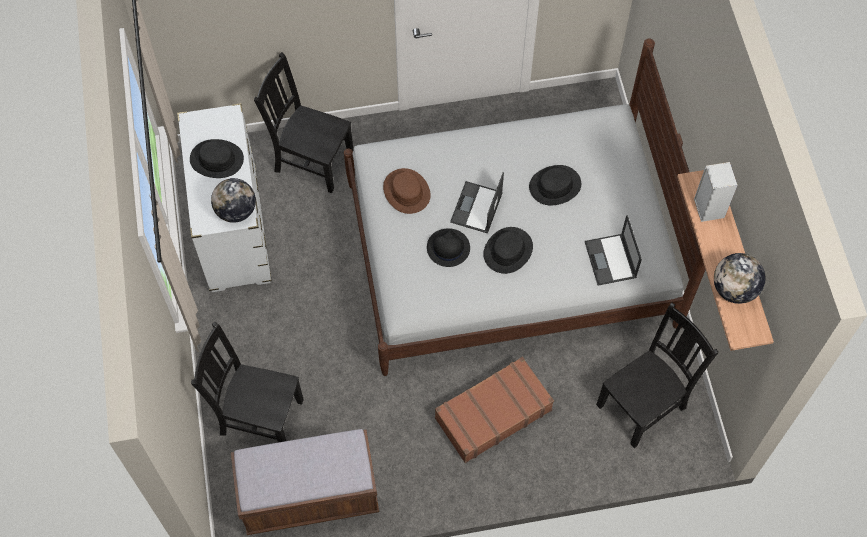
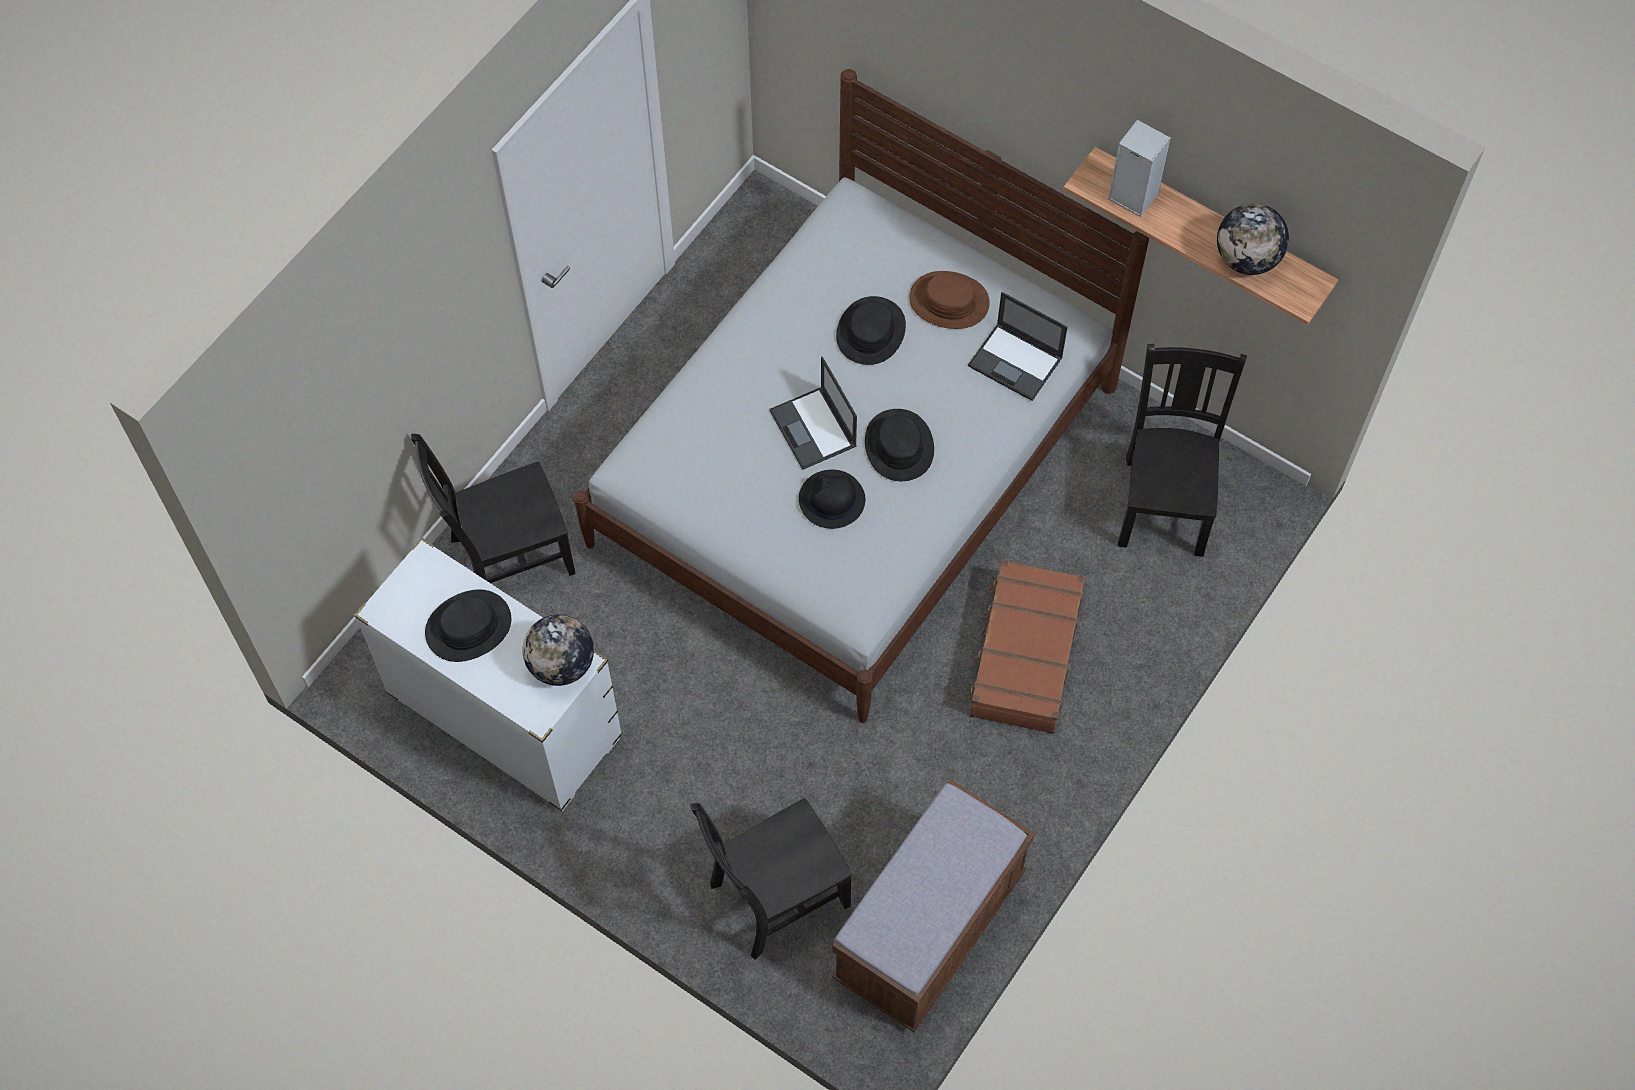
camera: 45 degrees left, 0 degrees up
brown hat [383,168,430,214] -> brown hat moved to [909,271,990,329]

